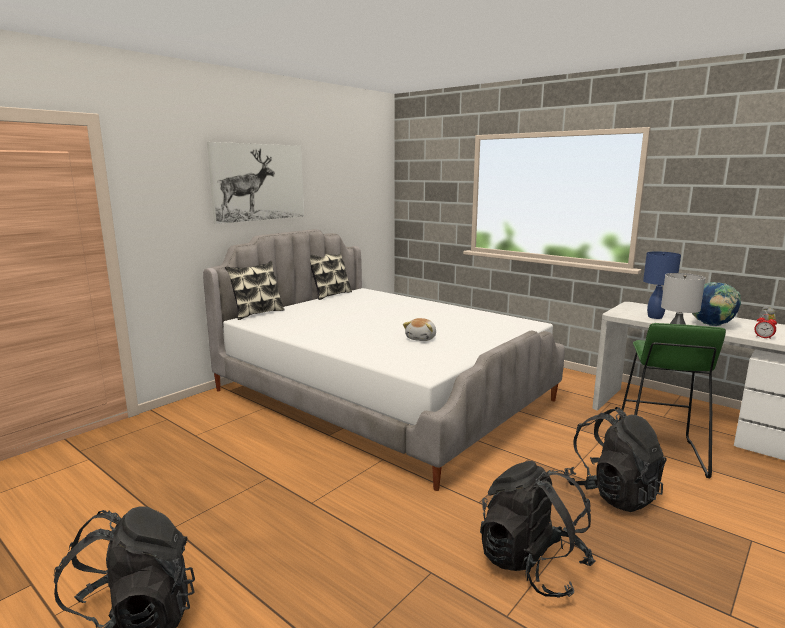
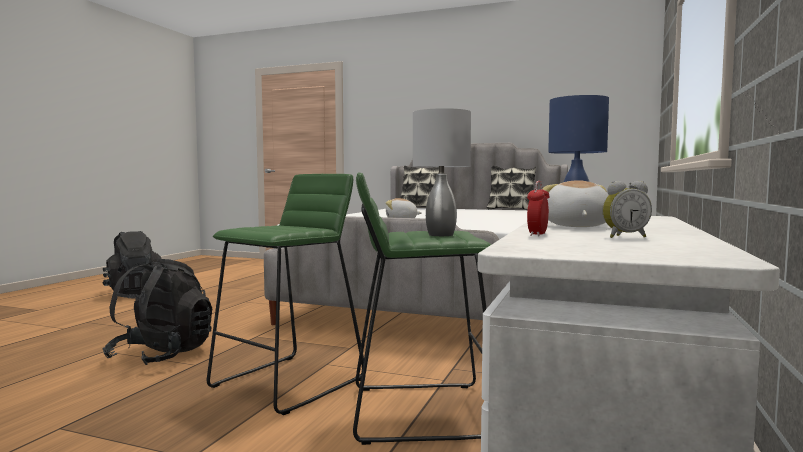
camera: 70 degrees right, 10 degrees down
picture [207,142,304,224] -> none
black backpack [565,407,667,512] -> green stool [207,174,364,415]
globe [692,282,741,326] -> plush toy [543,180,608,227]

